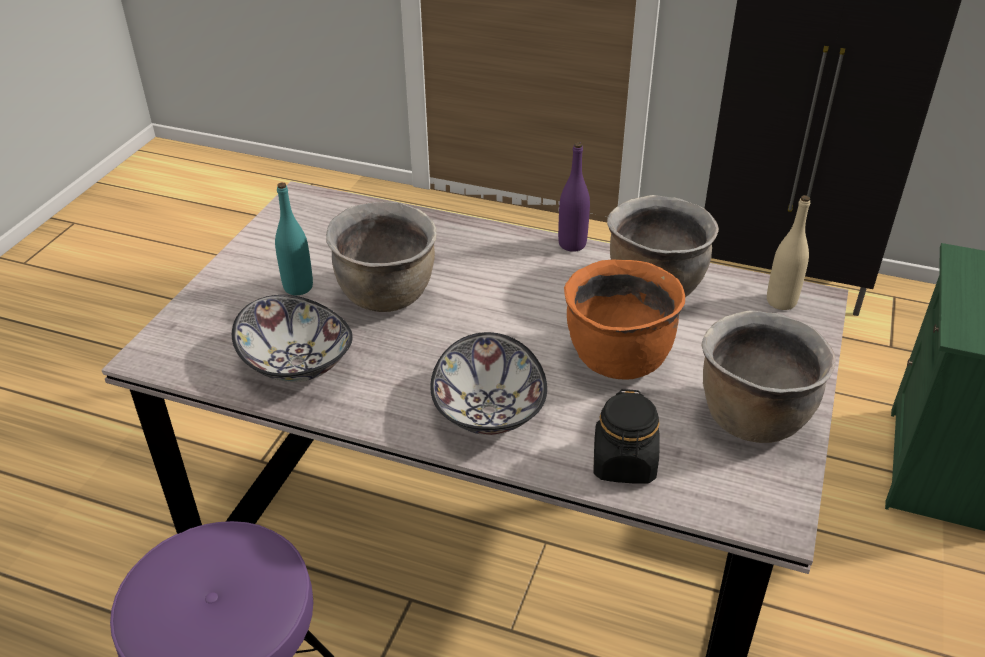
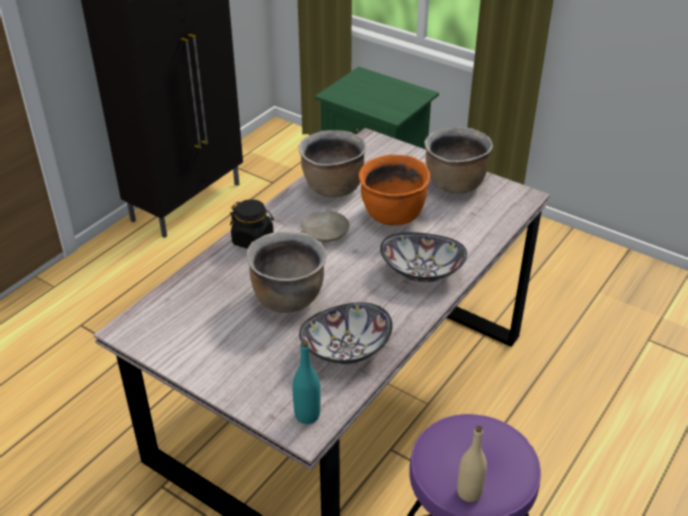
camera: 75 degrees left, 0 degrees up
turquoise bottle [275,182,313,295] -> turquoise bottle moved to [293,341,320,424]
purple bottle [558,142,590,252] -> none
black jar [593,389,660,484] -> black jar moved to [230,199,274,249]
beige bottle [767,195,810,310] -> beige bottle moved to [457,426,487,502]
none -> beige plate [301,211,349,242]

